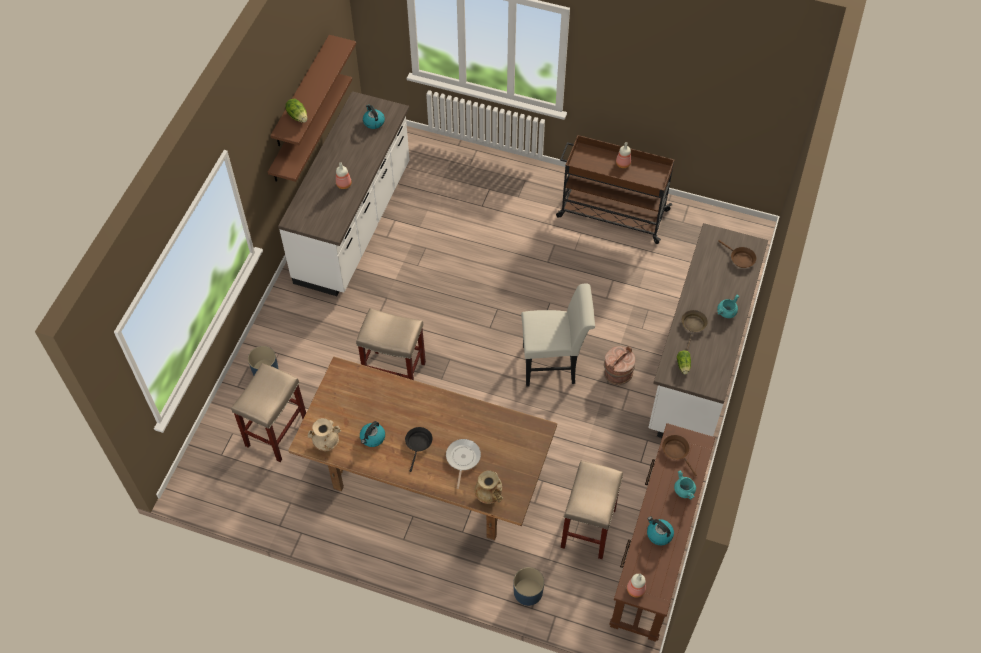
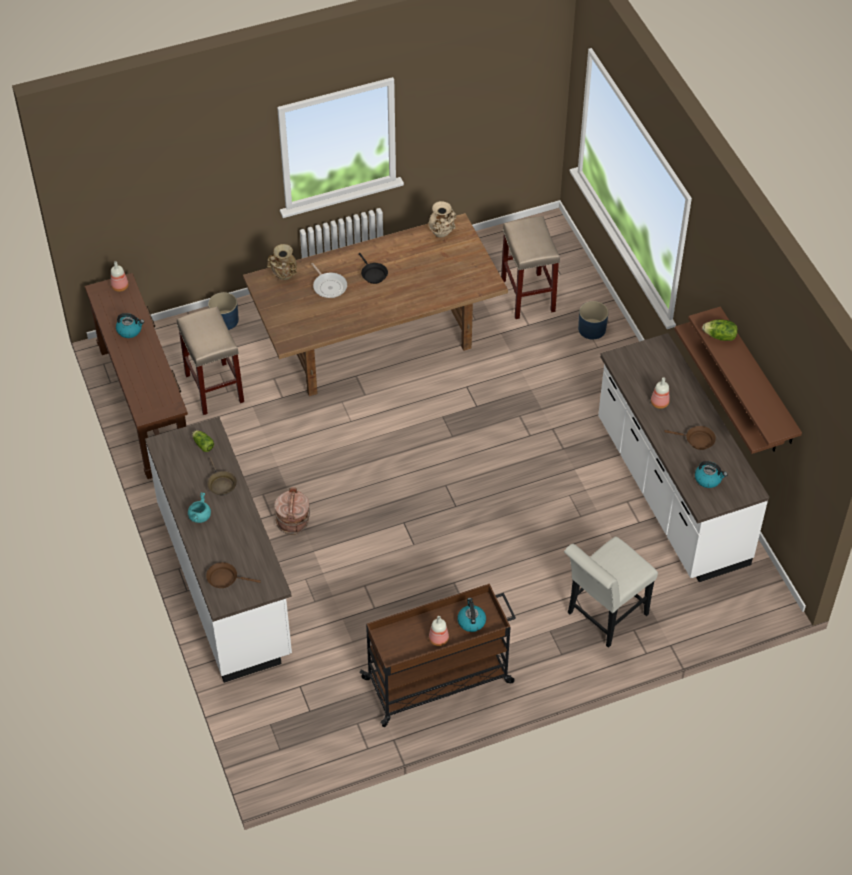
camera: 140 degrees right, 5 degrees down
beige stool [356,308,426,380] -> none
kettle [360,421,385,447] -> kettle moved to [457,598,486,632]
white chair [521,283,595,387] -> white chair moved to [564,536,658,648]
brown frying pan [662,435,697,476] -> brown frying pan moved to [664,426,716,450]
turquoise cooking pot [674,470,696,499] -> none

